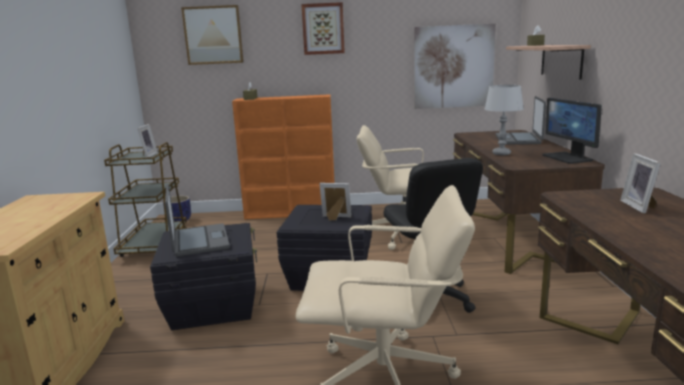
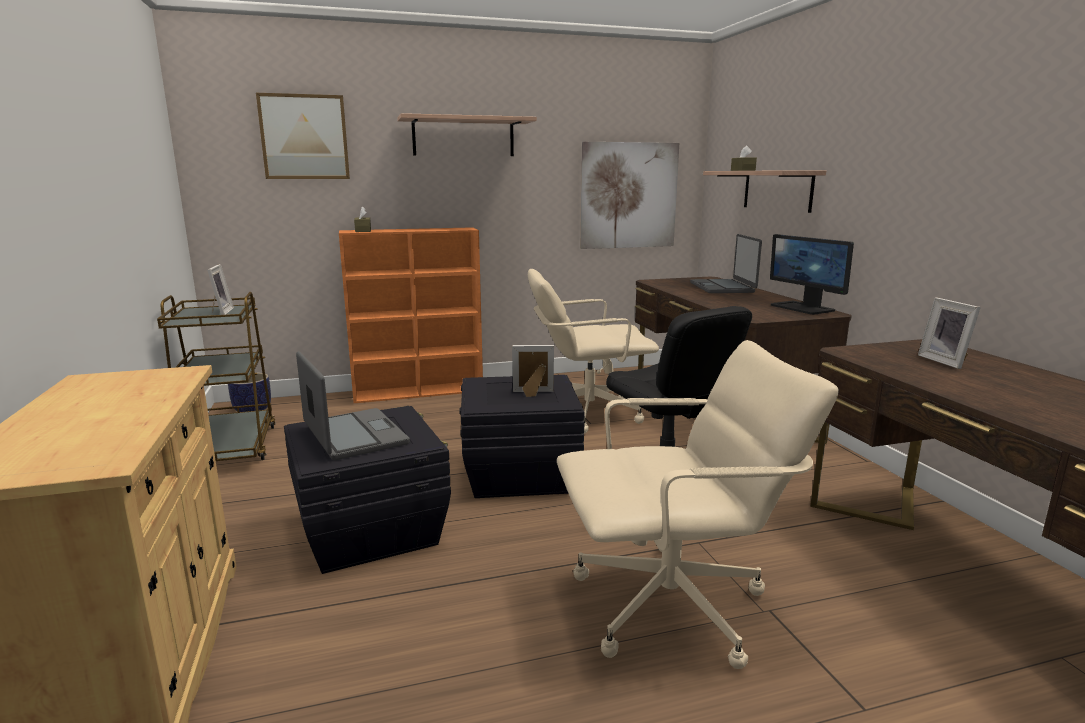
camera: 15 degrees left, 0 degrees up
picture [301,2,345,55] -> shelf [397,113,537,156]
grey table lamp [485,85,524,155] -> none

